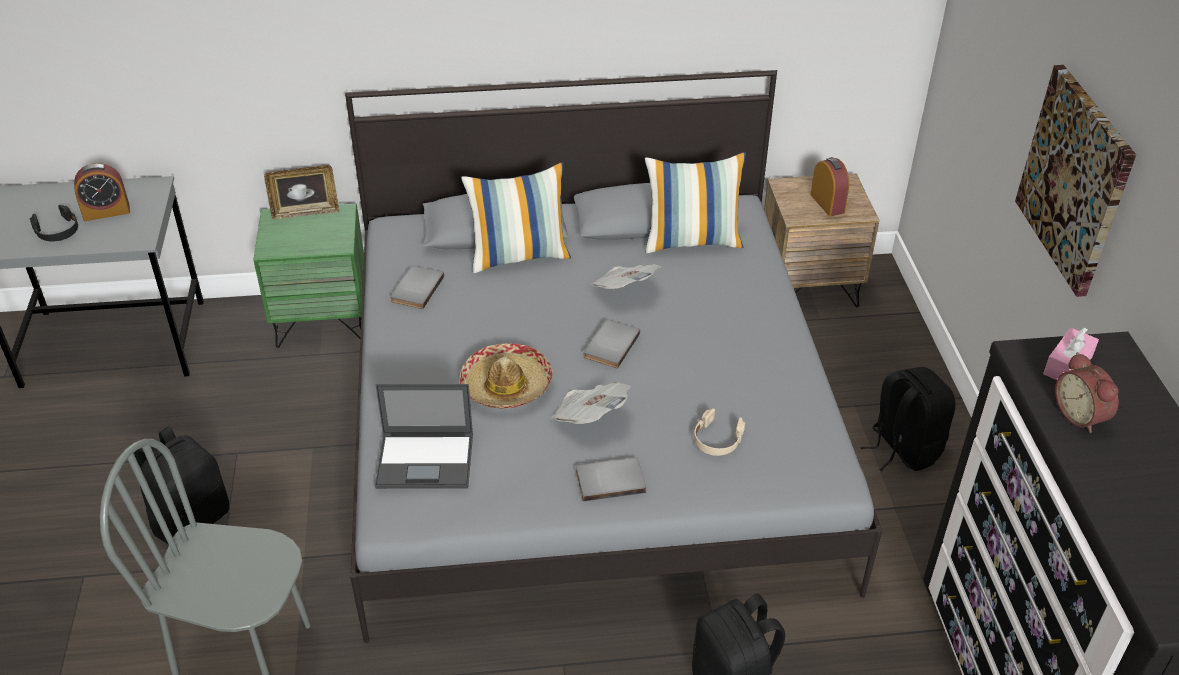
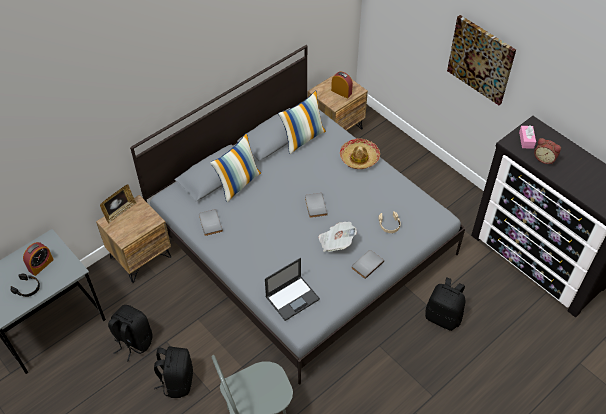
camera: 35 degrees left, 10 degrees up
green nightstand [254,203,364,348] -> brown nightstand [96,195,171,283]
hat [460,344,553,408] -> hat moved to [340,138,380,169]
newspaper [591,264,662,289] -> none
black backpack [860,367,955,471] -> black backpack moved to [108,305,153,361]

